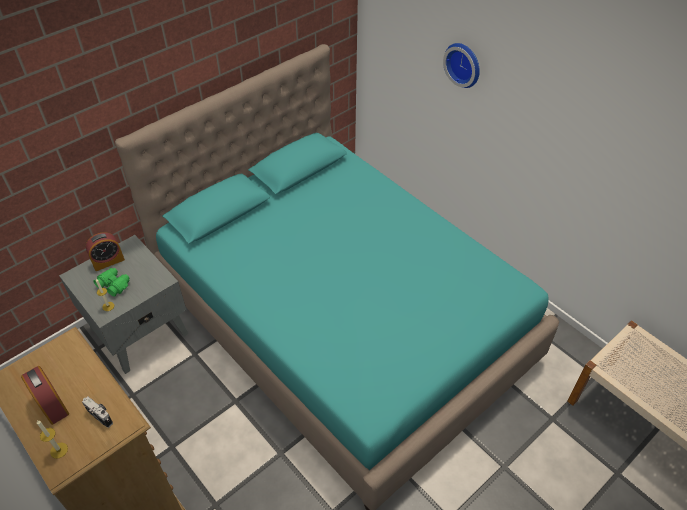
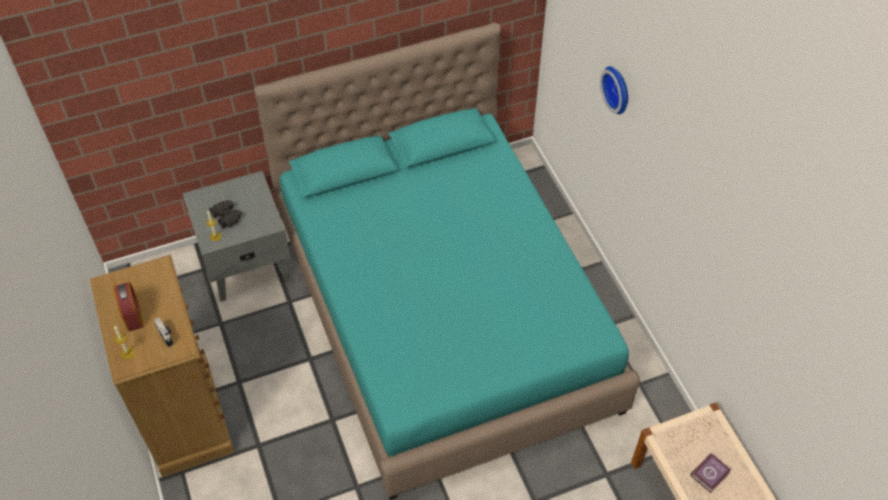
camera: 20 degrees right, 5 degrees up
alarm clock [86,232,125,271] -> none
green binoculars [93,268,130,297] -> black binoculars [209,200,242,229]
none -> book [690,453,731,493]

